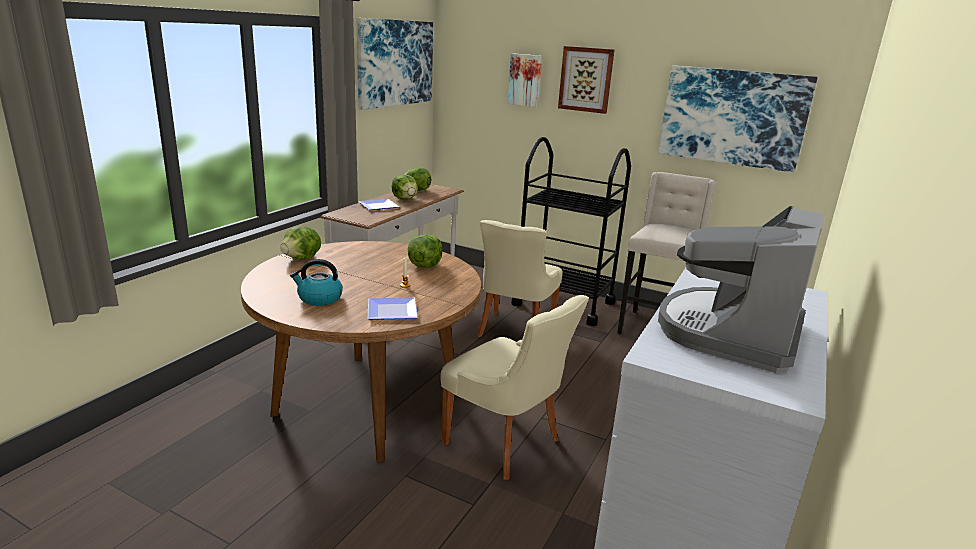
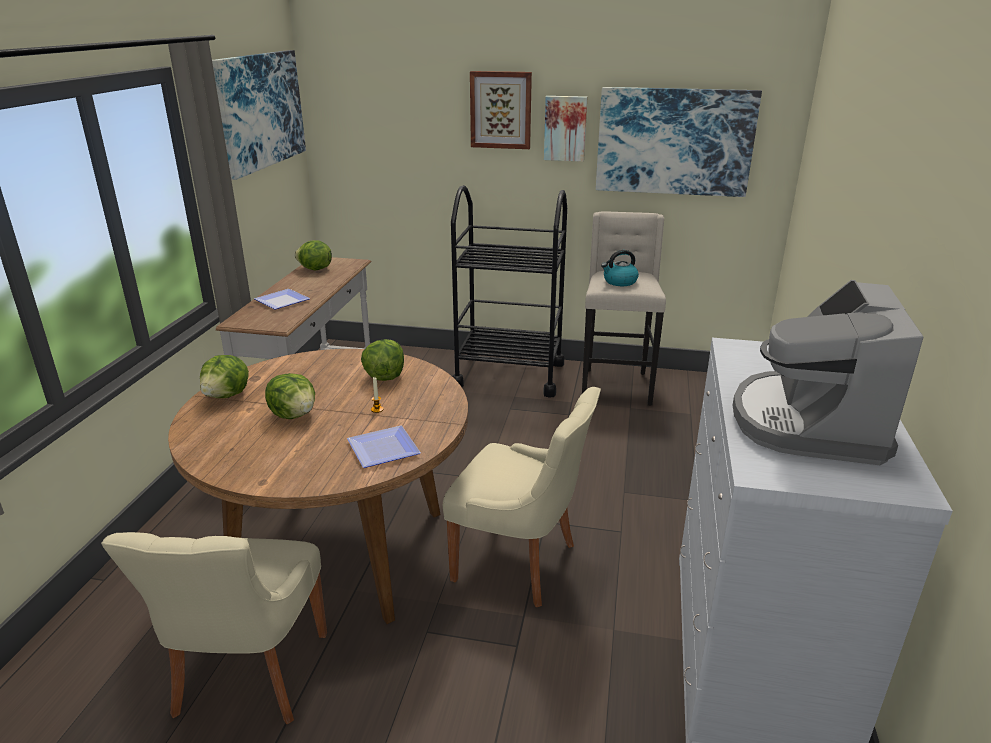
camera: 15 degrees left, 5 degrees up
kettle [290,259,343,306] -> kettle moved to [601,250,639,286]
lettuce [392,175,418,200] -> lettuce moved to [265,373,315,419]
beige chair [477,220,563,337] -> beige chair moved to [101,532,327,724]
picture [508,53,542,107] -> picture moved to [544,96,587,162]

